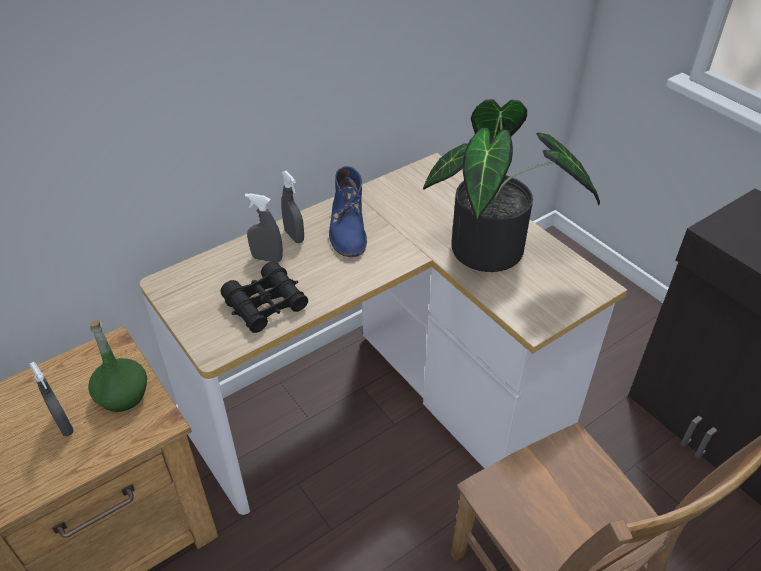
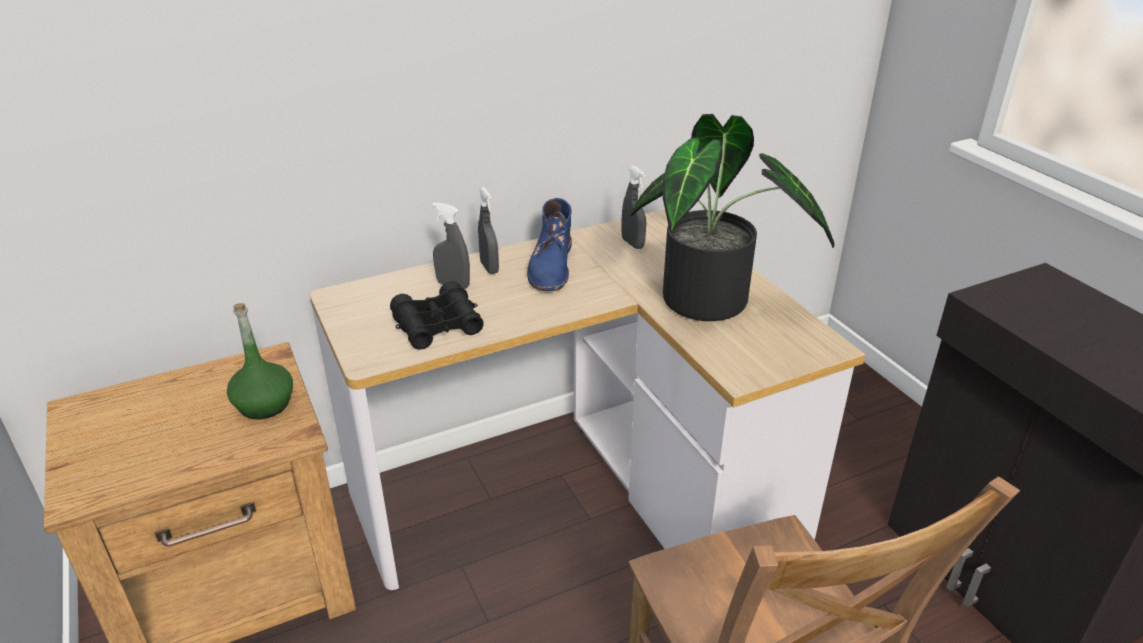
camera: 10 degrees right, 10 degrees down
grey spray bottle [30,361,74,436] -> grey spray bottle moved to [622,166,646,249]

